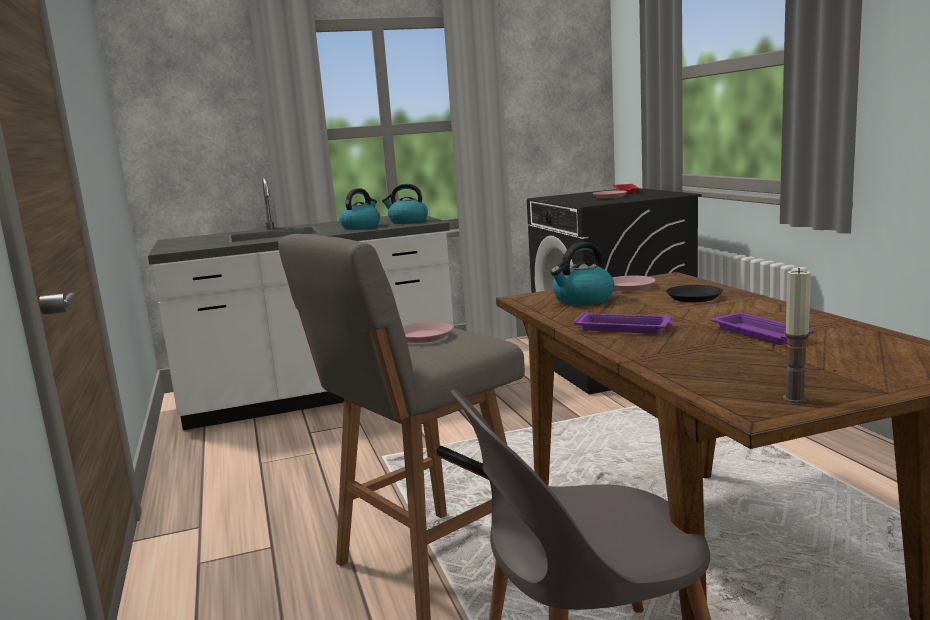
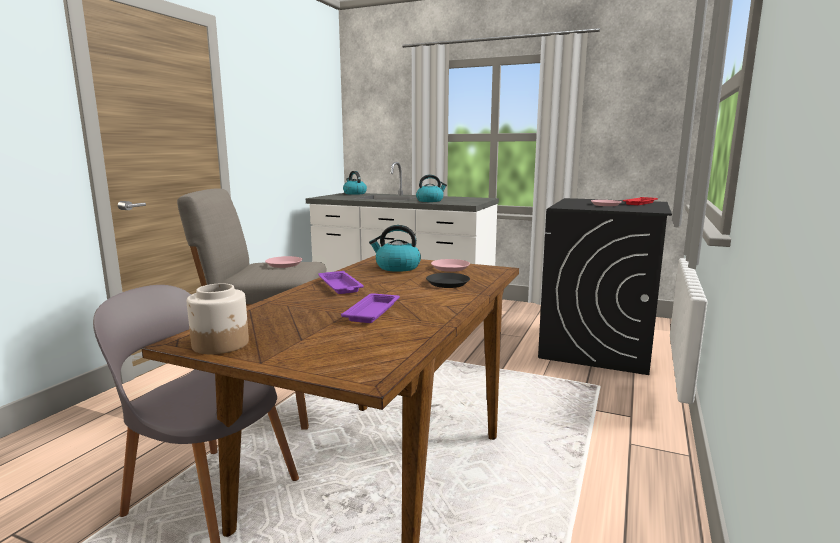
camera: 40 degrees right, 0 degrees up
kettle [382,184,428,224] -> kettle moved to [343,171,367,195]
candle [783,268,811,403] -> jar [187,284,249,354]

